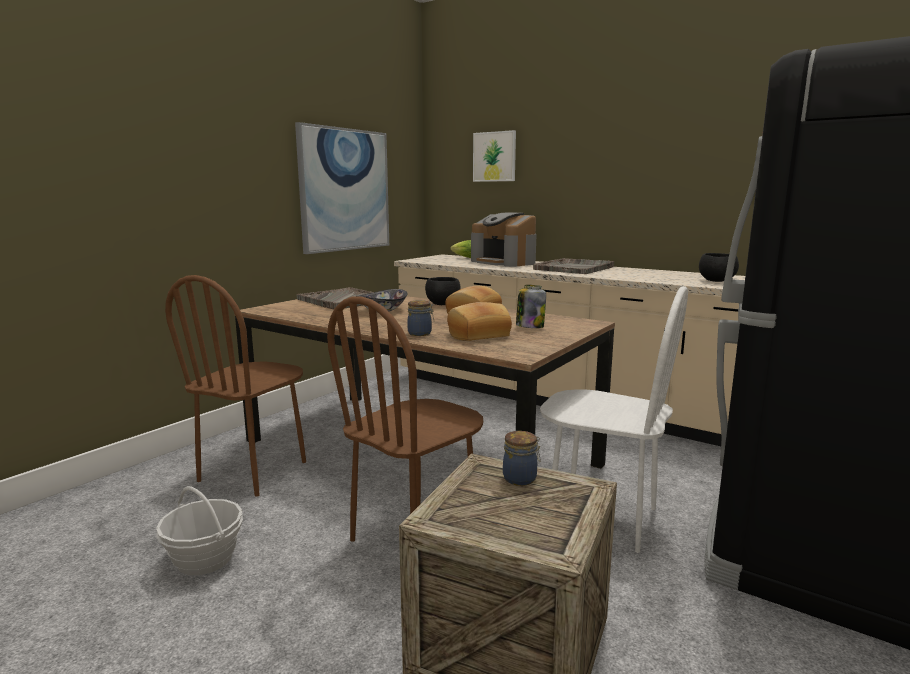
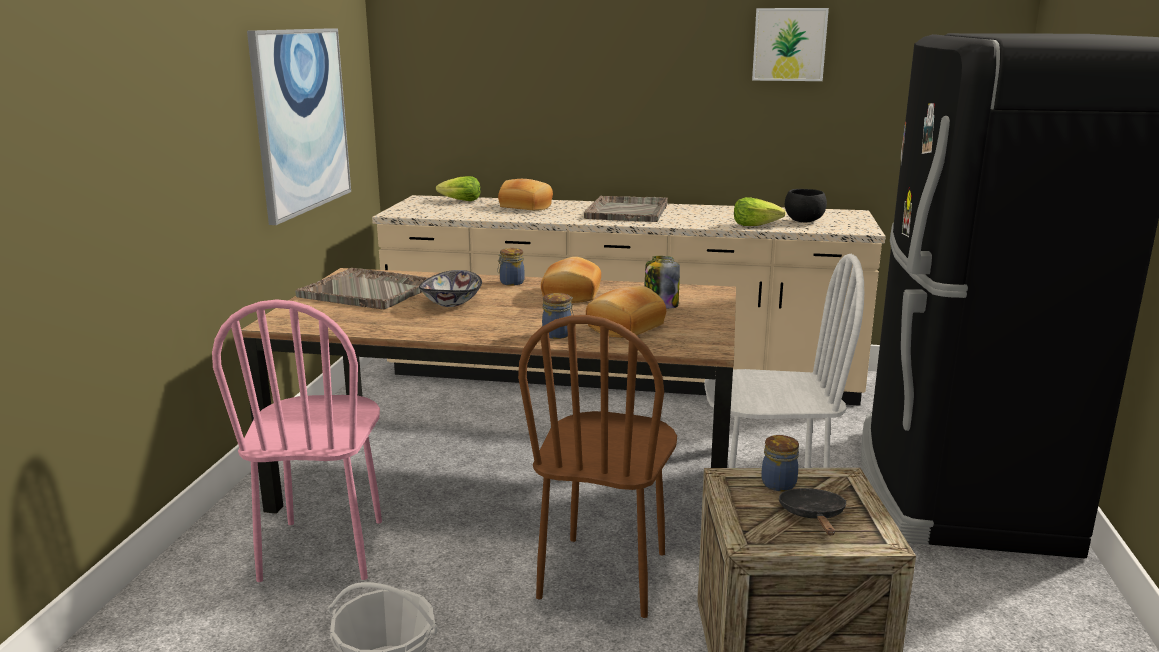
camera: 25 degrees left, 5 degrees up
brown chair [165,275,306,497] -> pink chair [212,299,382,582]
black bowl [425,277,461,305] -> jar [497,248,525,286]
coffee machine [471,213,536,267] -> bread [498,179,553,211]
picture [473,130,516,182] -> picture moved to [752,8,829,81]
none -> lettuce [734,197,786,226]
none -> black frying pan [779,488,847,535]

